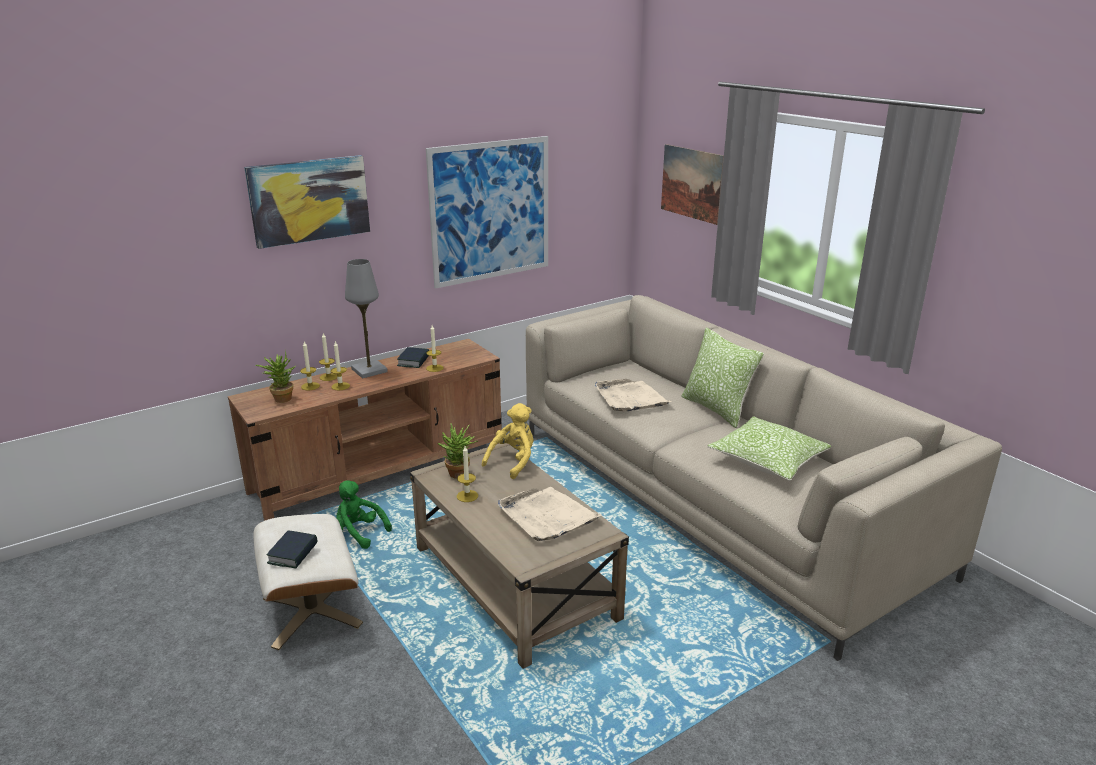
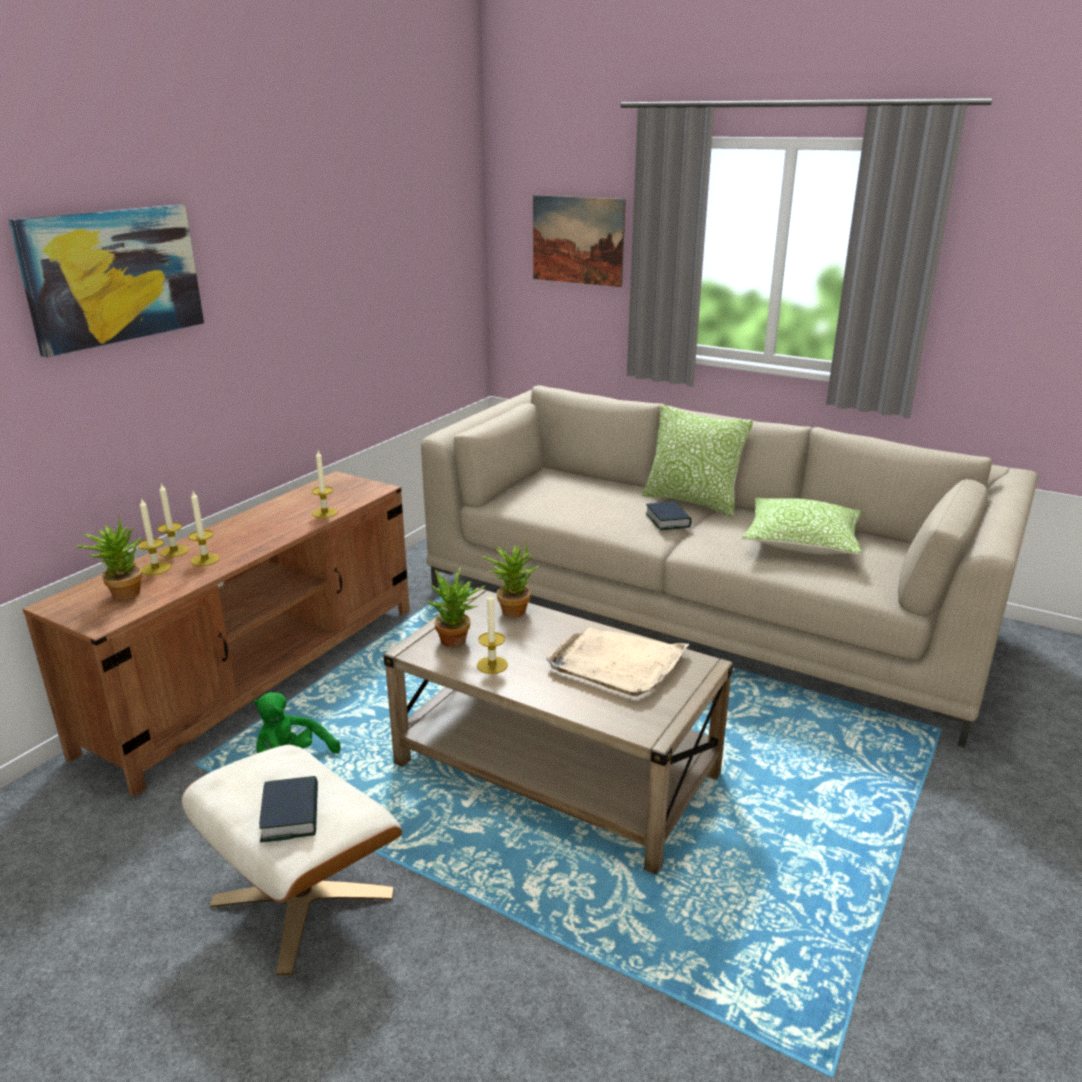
camera: 25 degrees left, 0 degrees up
grey table lamp [345,259,388,378] -> none
book [397,347,429,368] -> book moved to [645,501,691,530]
picture [426,136,548,289] -> none
yellow plush toy [482,403,533,479] -> potted plant [482,541,539,617]
beige tray [595,379,671,412] -> none

